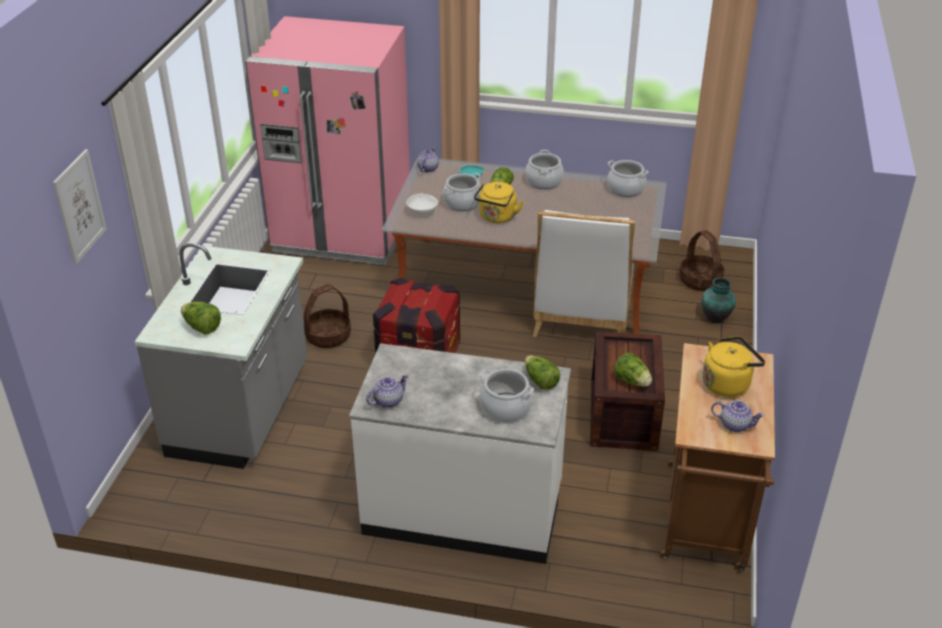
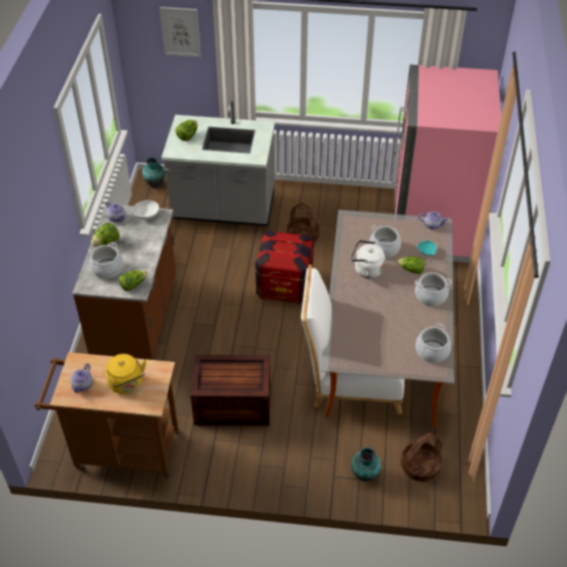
camera: 85 degrees right, 10 degrees up
white counter [349,343,571,564] -> brown counter [72,204,176,360]
white bowl [406,194,438,215] -> white bowl moved to [133,200,159,219]
yellow kettle [474,182,523,223] -> white kettle [351,240,385,278]
lettuce [614,353,652,387] -> lettuce moved to [91,223,120,247]
none -> vase [142,157,165,188]

